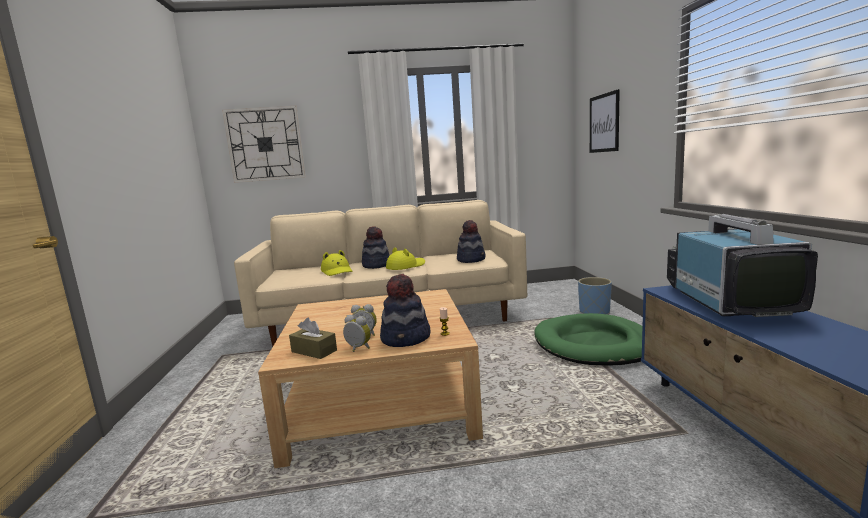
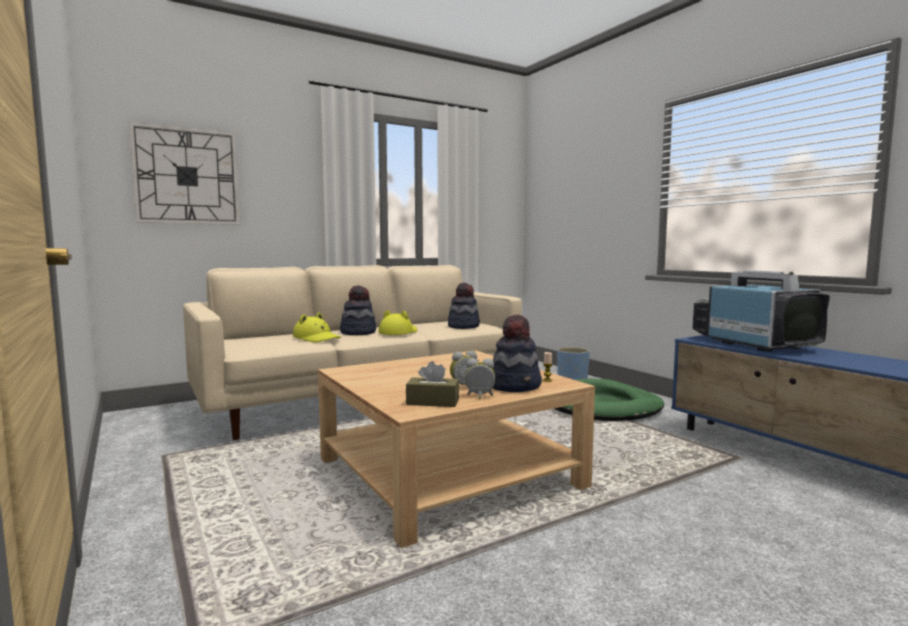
camera: 25 degrees left, 5 degrees down
picture [590,89,620,153] -> none

